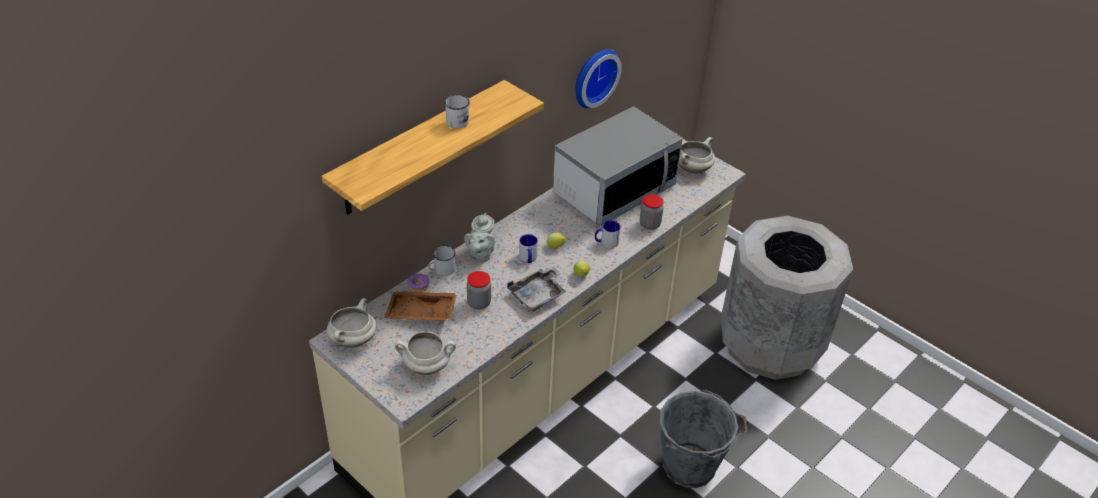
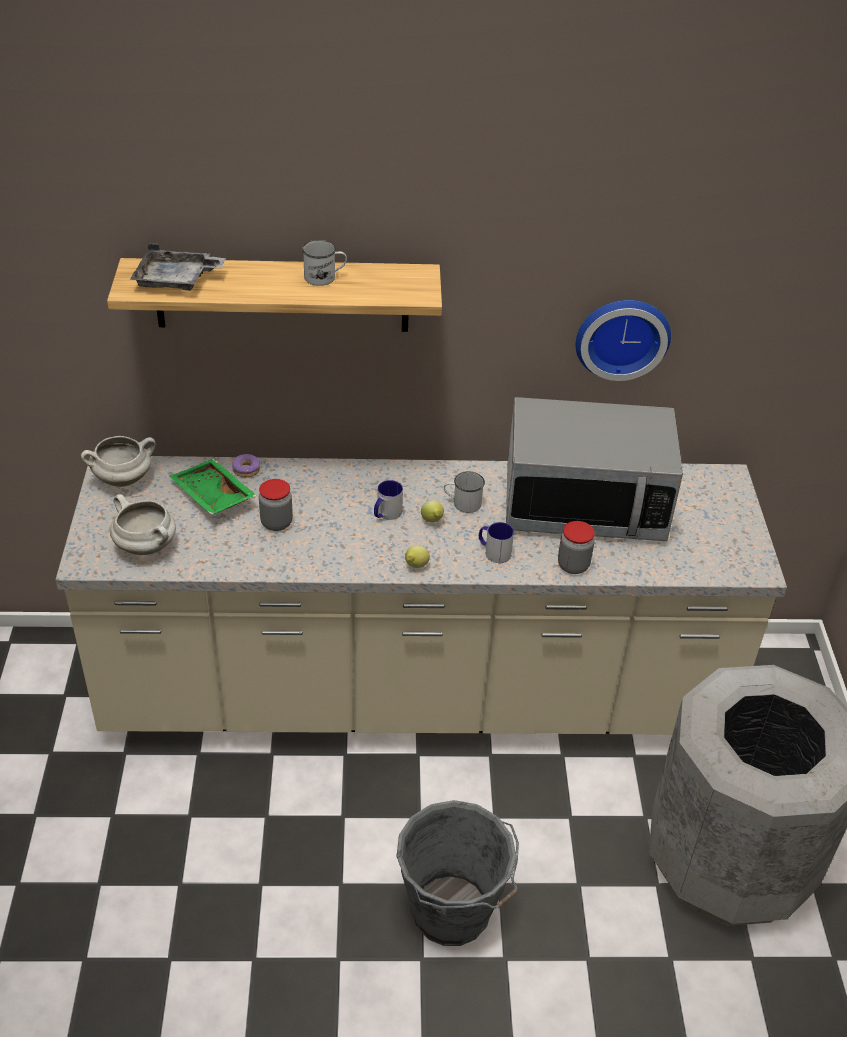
camera: 45 degrees right, 0 degrees up
brown tray [384,291,457,320] -> green tray [169,459,257,515]
white mug [428,246,456,276] -> white mug moved to [444,471,485,513]
grey teapot [464,213,496,262] -> none
grey tray [507,267,566,312] -> grey tray moved to [130,243,226,291]
white cooking pot [679,137,715,174] -> none

